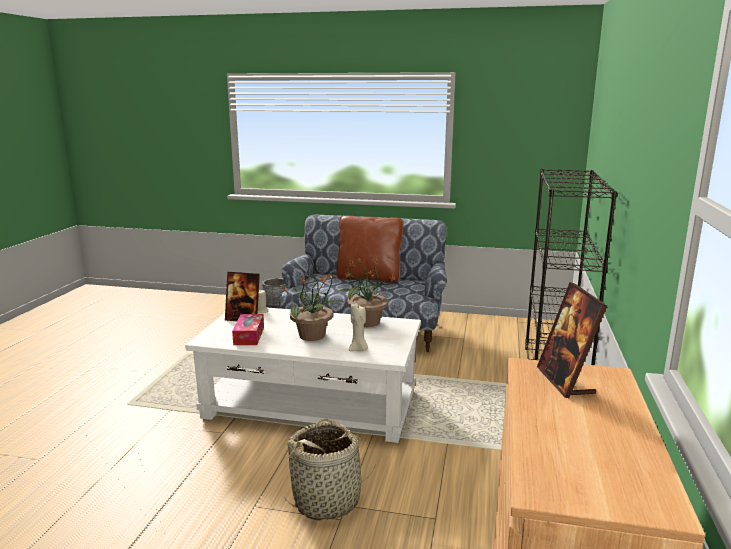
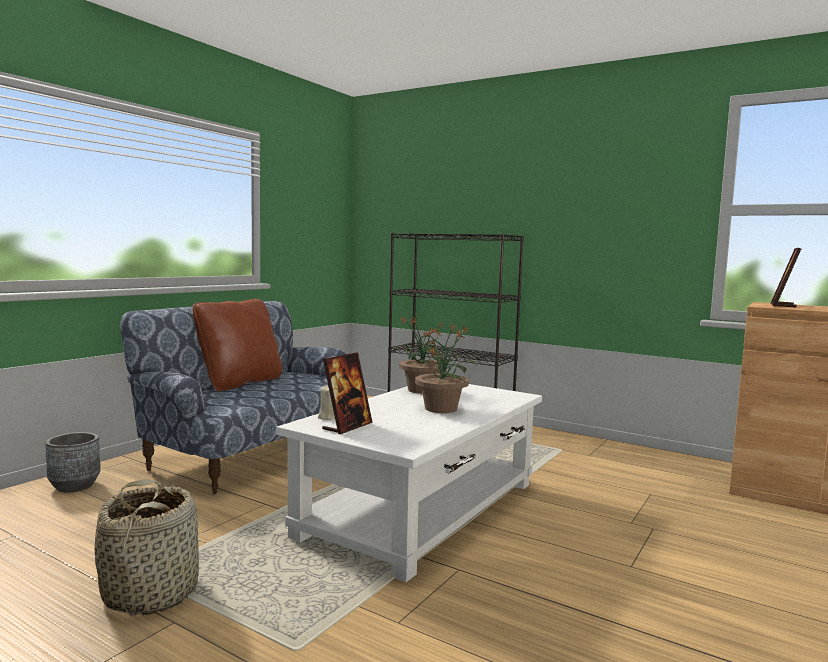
camera: 70 degrees left, 10 degrees down
tissue box [232,314,264,345] -> none
basket [284,419,375,520] -> basket moved to [95,479,199,616]
beige candle [349,304,368,351] -> none
picture frame [537,282,607,398] -> picture frame turned 105 degrees clockwise [771,248,801,307]

